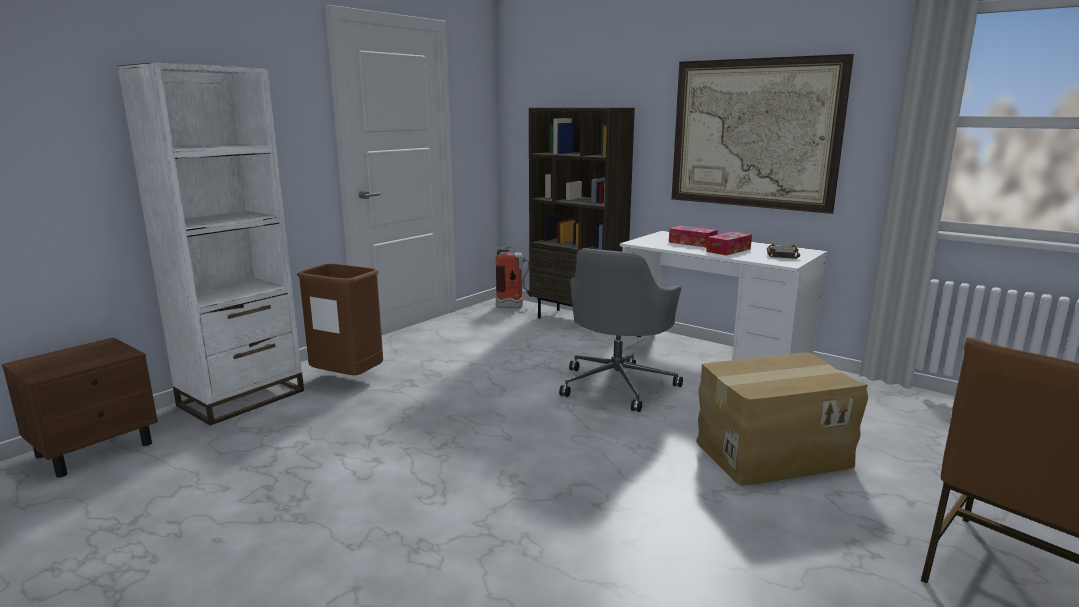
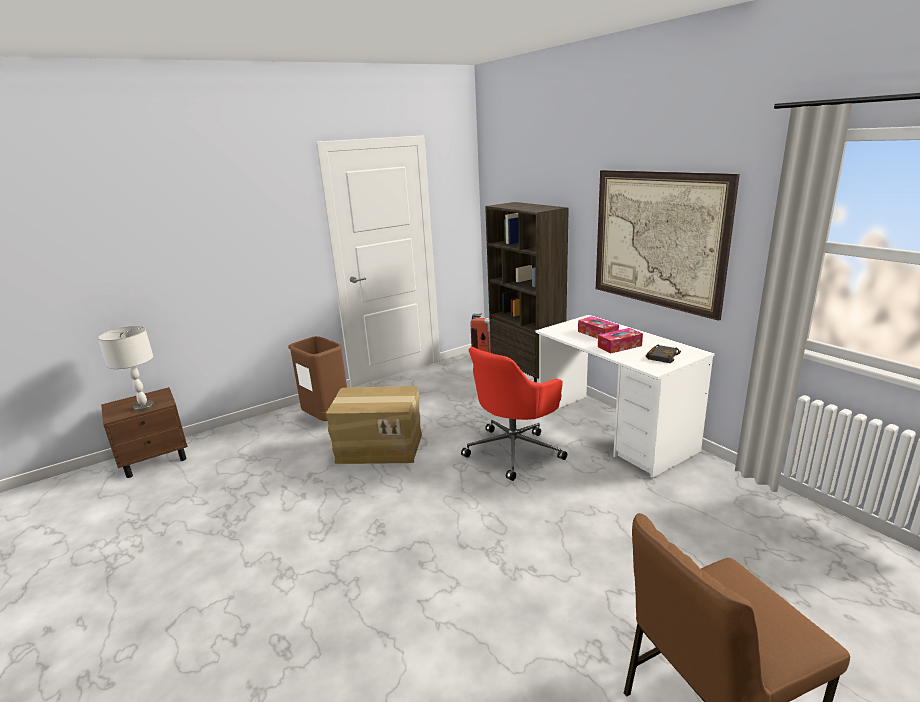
camera: 20 degrees right, 5 degrees up
white bookcase [117,62,304,426] -> none
grey office chair [559,248,683,412] -> red office chair [461,347,567,481]
cardboard box [696,352,868,486] -> cardboard box moved to [326,386,422,464]
none -> grey table lamp [98,326,155,412]

